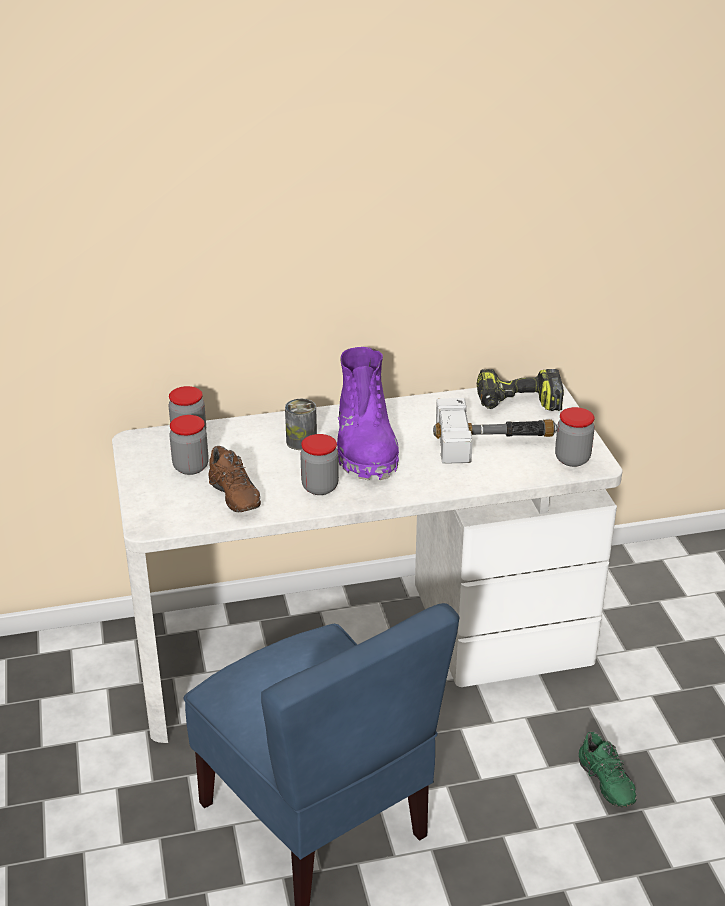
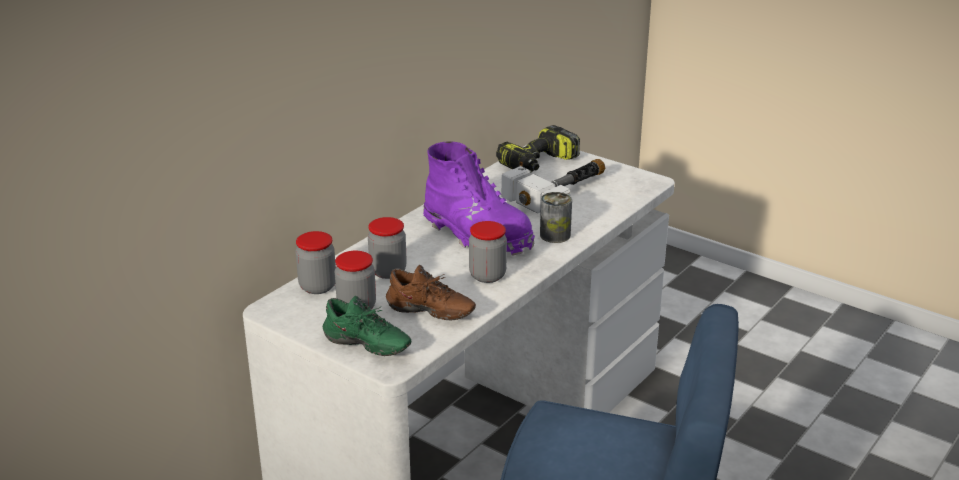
camera: 40 degrees left, 5 degrees down
can [285,399,317,450] -> can moved to [540,192,572,243]
jar [555,407,595,467] -> jar moved to [368,217,407,279]
green shoe [579,731,637,807] -> green shoe moved to [323,295,411,356]

